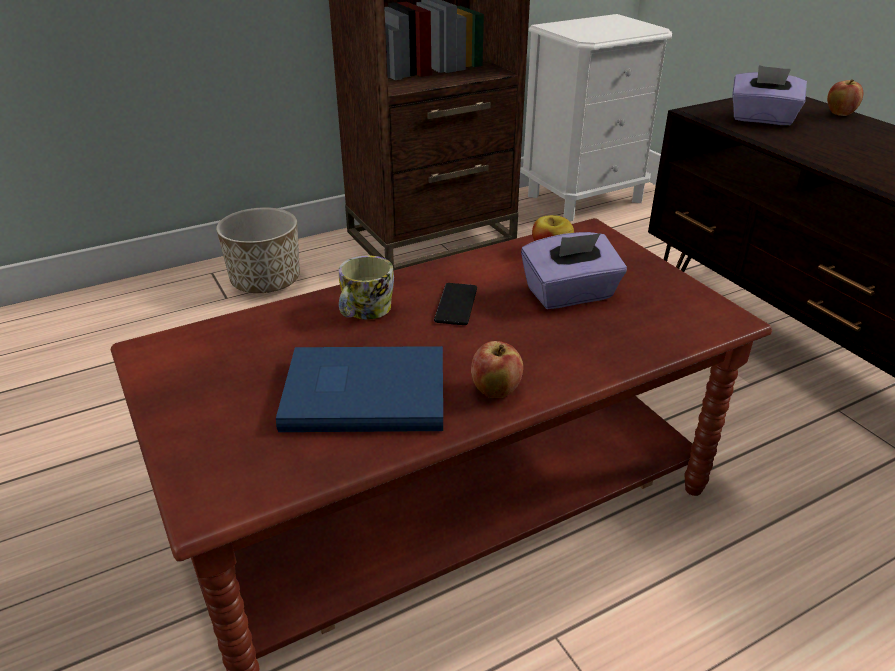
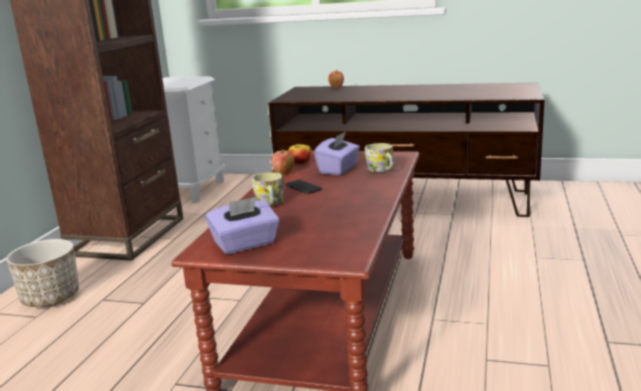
camera: 45 degrees left, 15 degrees down
blue book [276,346,443,432] -> none
apple [471,341,523,398] -> apple moved to [271,149,294,175]
purple tissue box [732,65,807,125] -> purple tissue box moved to [205,197,280,254]
none -> mug [365,143,394,172]

